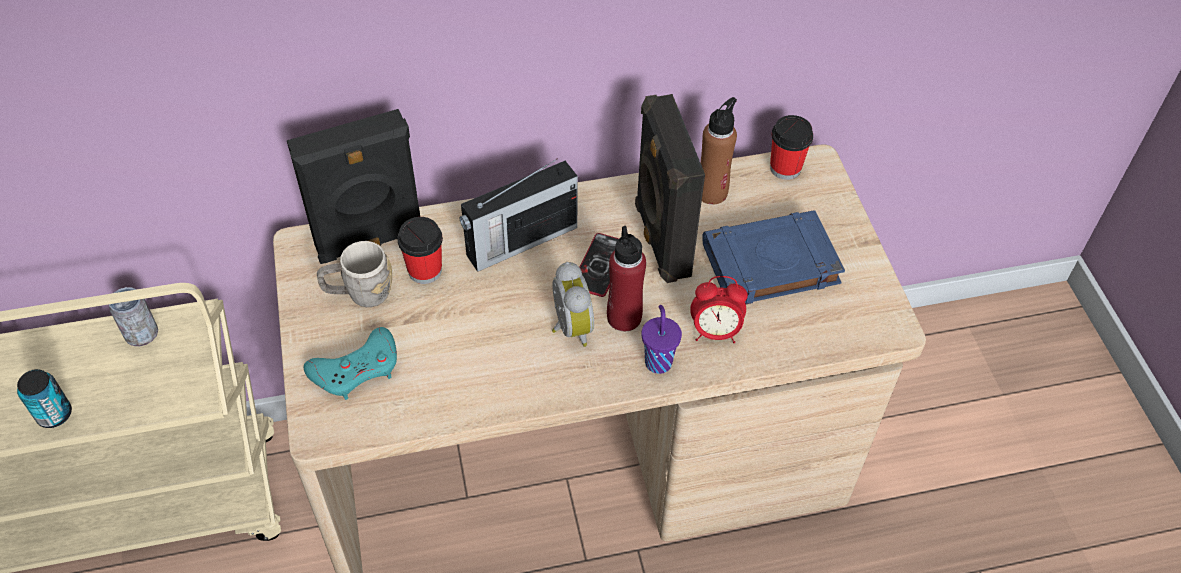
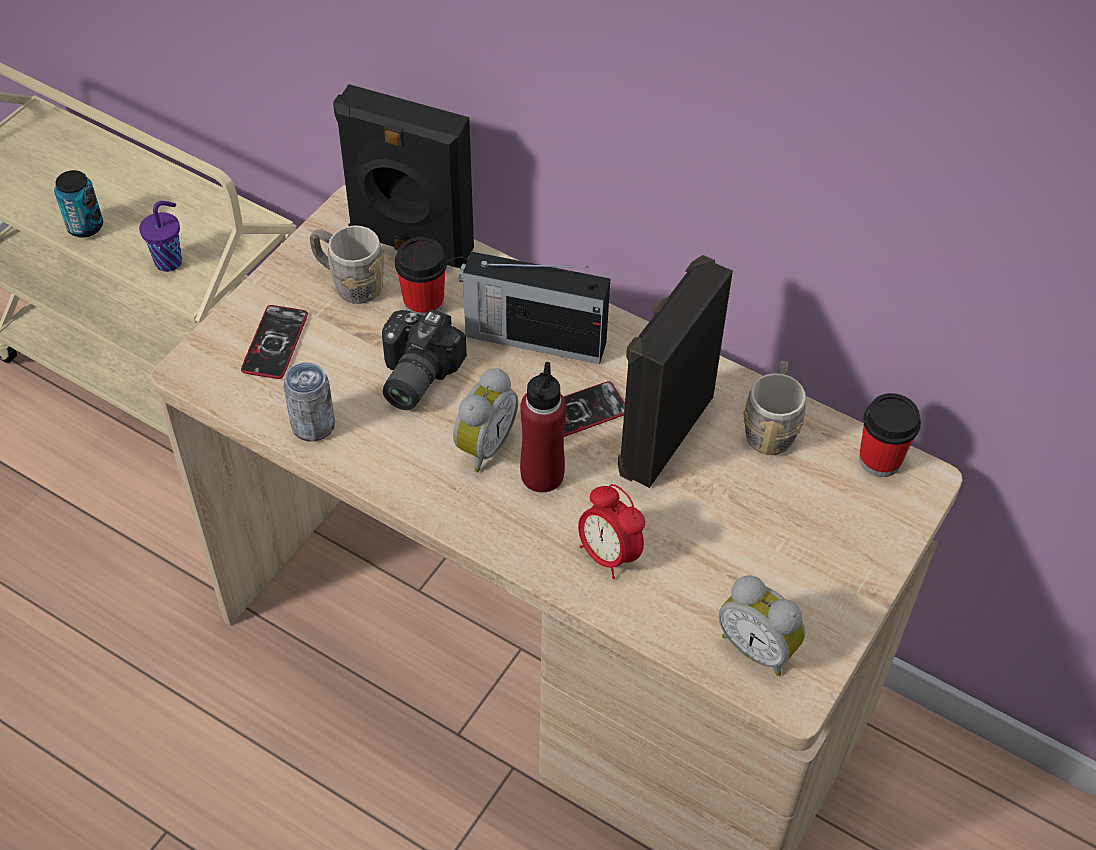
camera: 45 degrees right, 0 degrees up
can [109,287,158,346] -> can moved to [283,362,335,442]
turquoise game controller [304,327,397,400] -> phone [241,305,308,379]
purple cup [641,305,682,374] -> purple cup moved to [139,201,182,272]
brown bottle [700,97,737,205] -> grey mug [743,361,806,455]
blue book [702,210,845,304] -> none
none -> camera [382,309,467,410]
none -> alarm clock [719,575,805,676]

